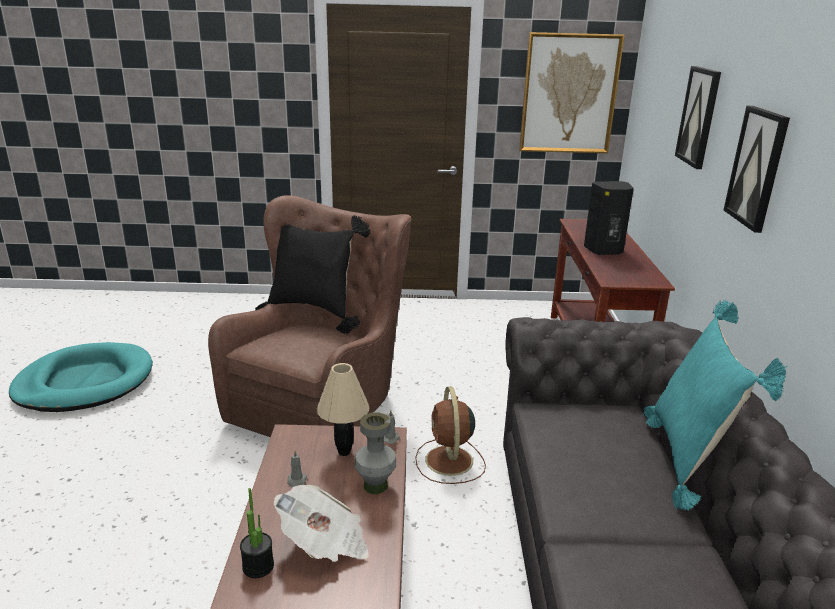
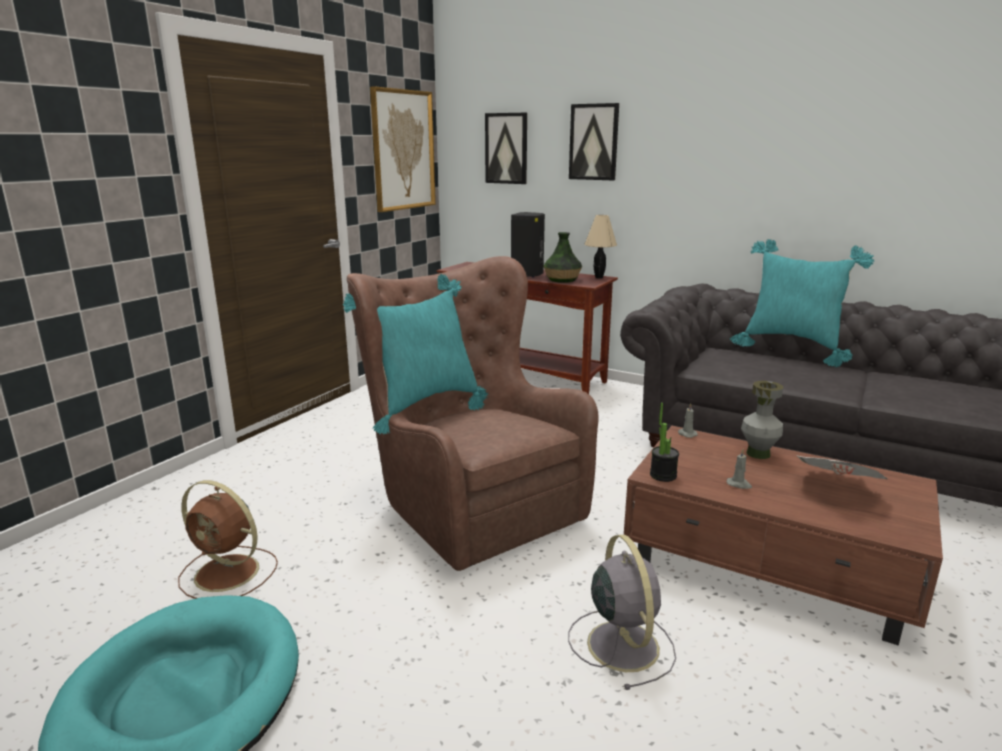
camera: 60 degrees left, 5 degrees down
potted plant [240,488,274,578] -> potted plant moved to [650,402,679,482]
black pillow [255,215,371,335] -> turquoise pillow [343,274,489,435]
beige table lamp [317,363,369,456] -> beige table lamp moved to [585,215,617,278]
brown fan [415,387,486,484] -> brown fan moved to [178,480,278,599]
picture [724,106,790,233] -> picture moved to [485,113,527,184]
none -> vase [543,232,582,282]
none -> grey fan [568,535,676,690]

